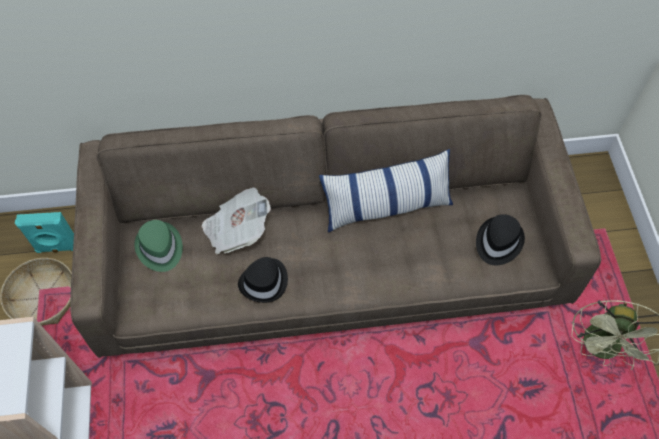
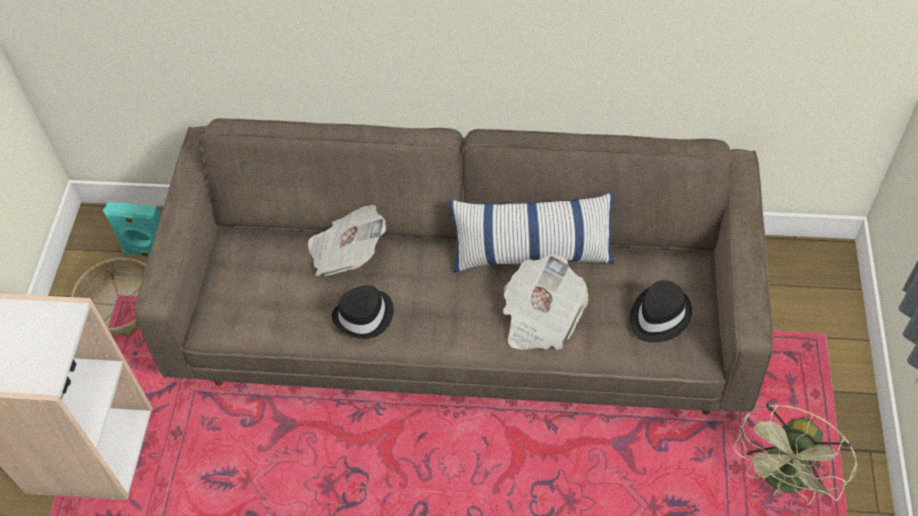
camera: 15 degrees right, 5 degrees down
green hat [134,220,183,272] -> none
none -> newspaper [503,254,589,350]

